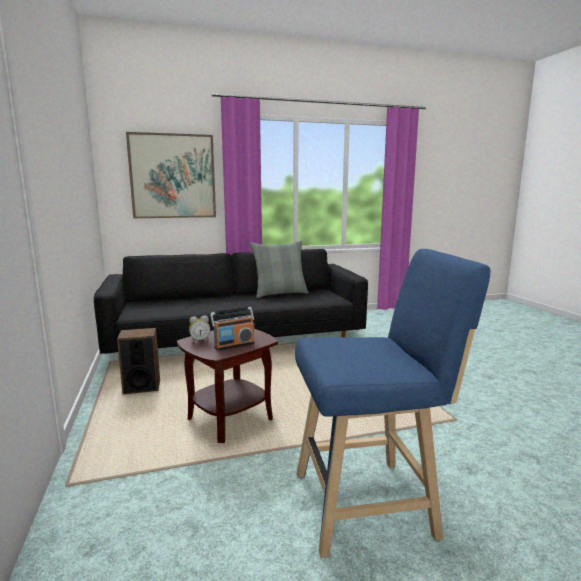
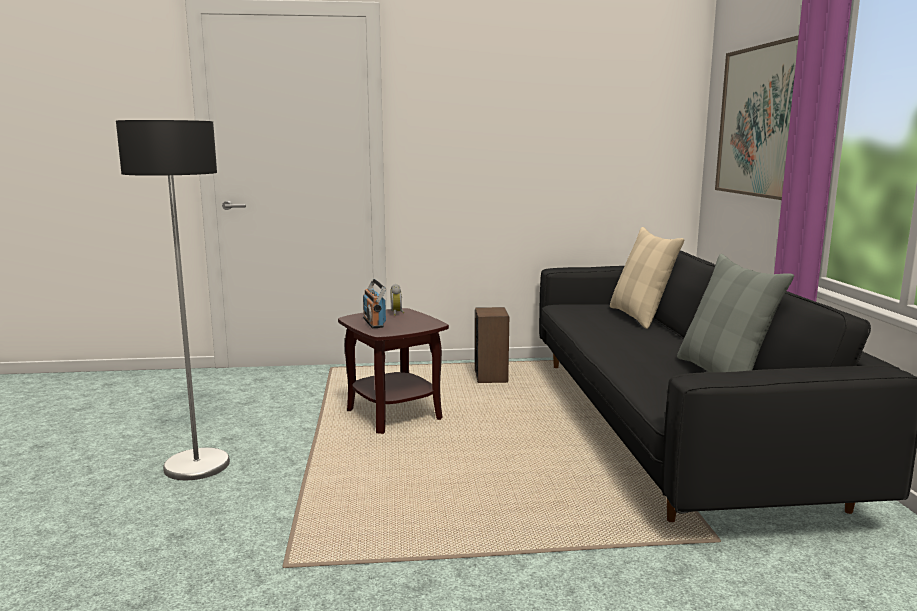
camera: 100 degrees right, 0 degrees up
blue stool [295,249,490,558] -> floor lamp [116,120,230,480]
none -> beige pillow [610,227,684,329]

